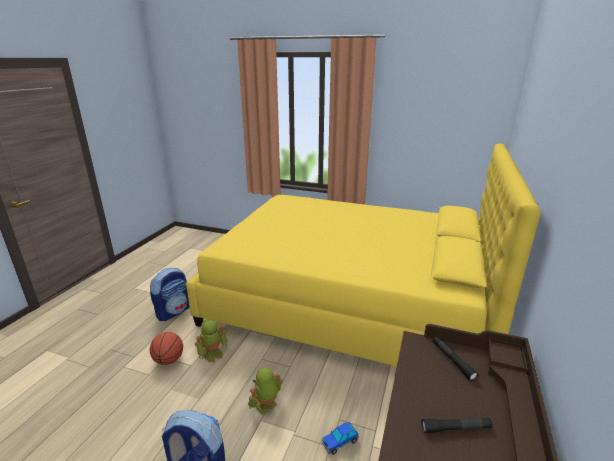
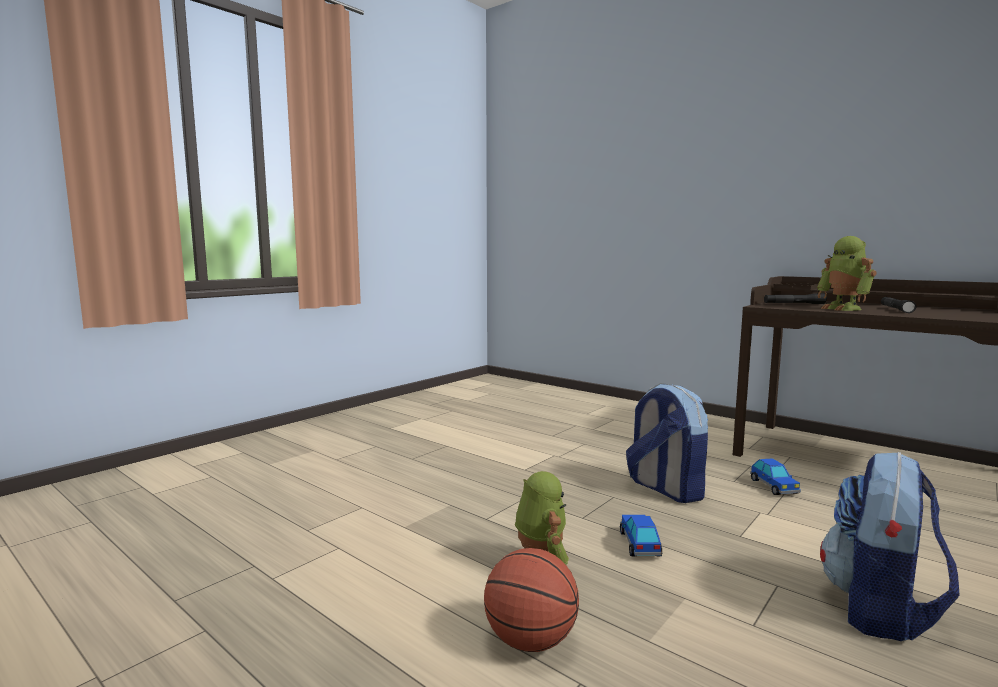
camera: 70 degrees left, 15 degrees down
backpack [150,268,189,321] -> backpack moved to [626,383,708,503]
yellow bed [186,143,541,366] -> none
toy robot [248,368,283,415] -> toy robot moved to [817,236,877,311]
none -> toy car [620,515,662,556]

